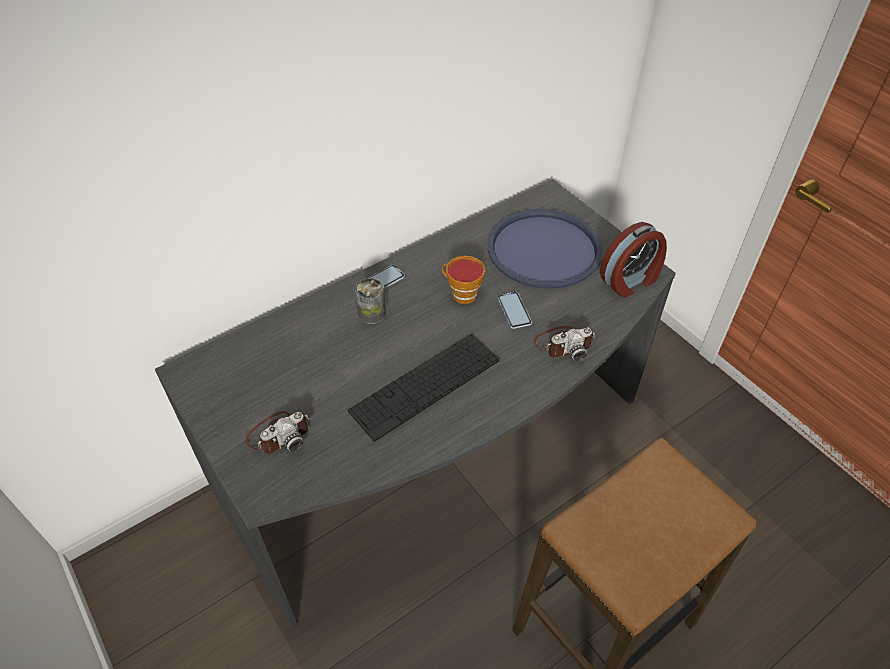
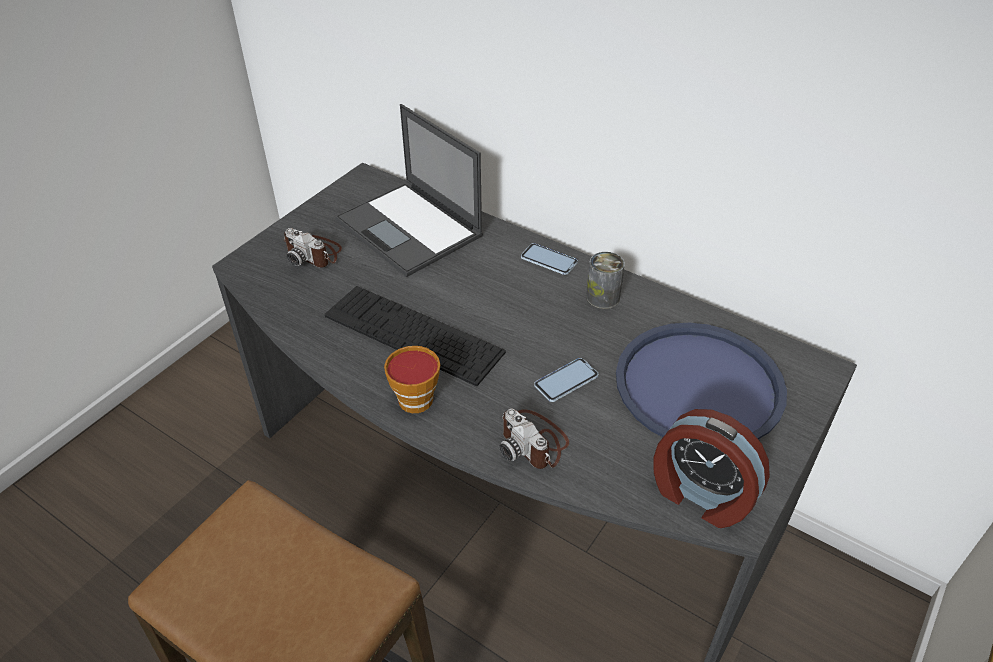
camera: 70 degrees right, 5 degrees down
can [355,278,386,324] -> can moved to [586,252,625,309]
cup [442,256,485,304] -> cup moved to [384,346,440,413]
none -> laptop [335,104,483,277]

